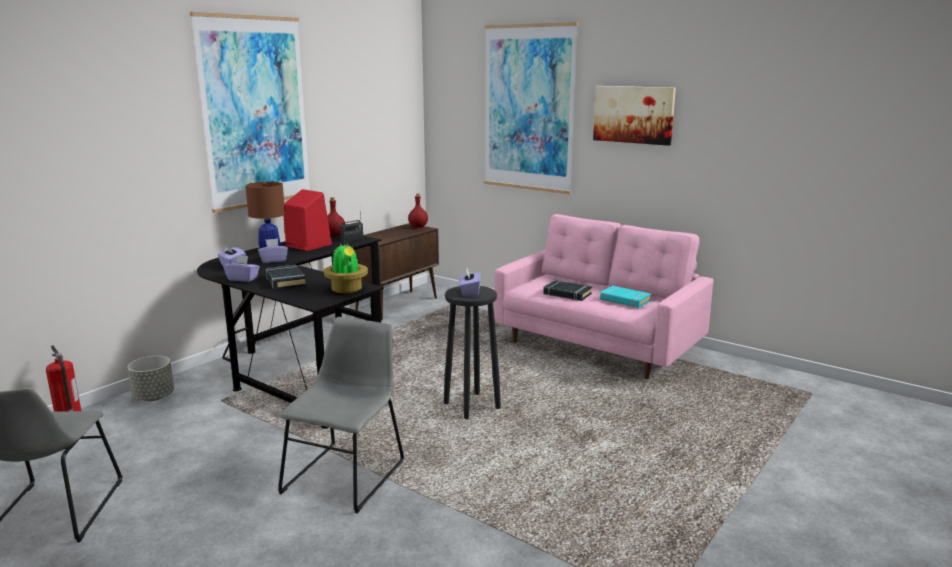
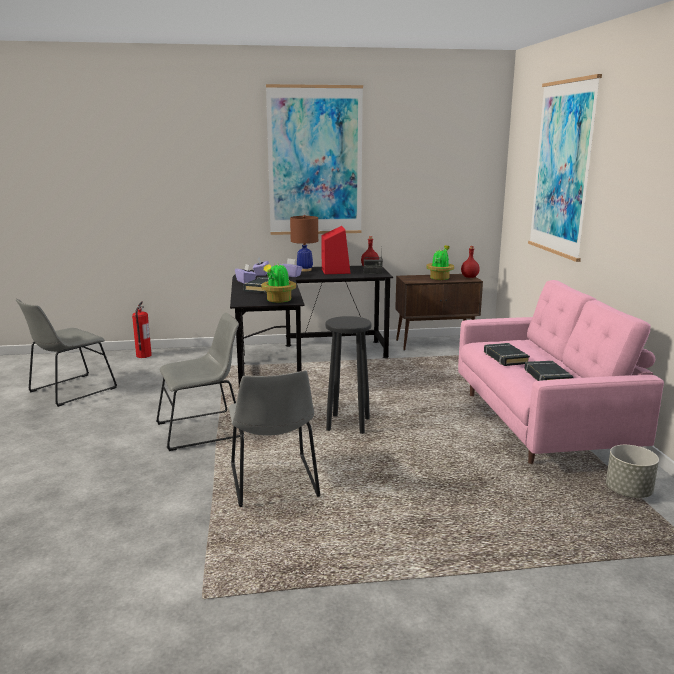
camera: 45 degrees right, 0 degrees up
grey planter [128,356,174,401] -> grey planter moved to [606,445,659,498]
purple tissue box [459,268,481,297] -> none
picture [593,86,676,146] -> none
turquoise book [600,286,651,308] -> black book [524,361,574,381]
none -> grey chair [229,370,320,507]
none -> potted plant [426,245,454,280]

